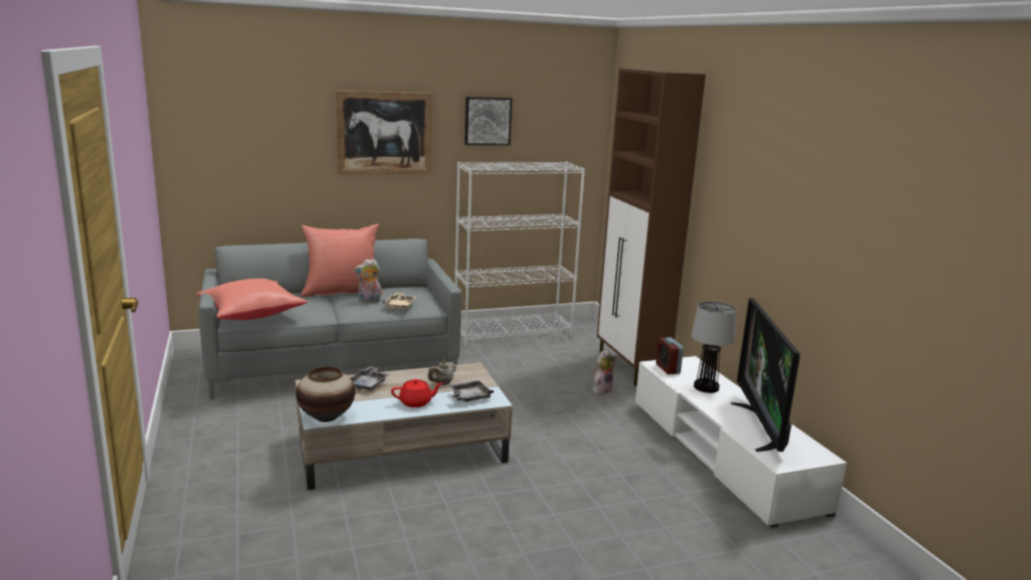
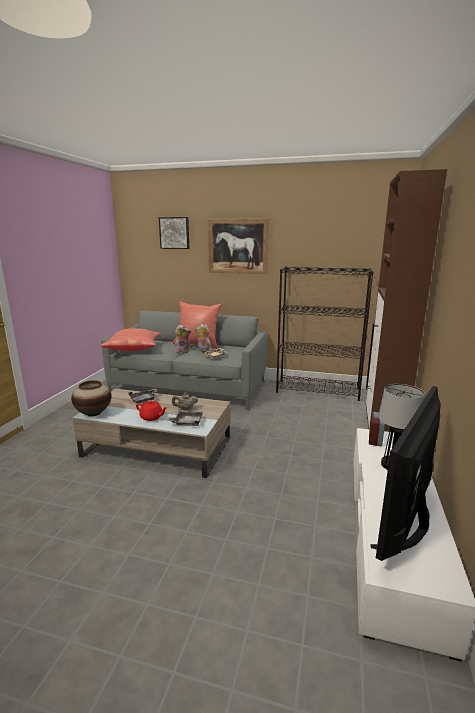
camera: 35 degrees right, 0 degrees up
white bookcase [455,162,585,346] -> black bookcase [276,267,374,401]
picture [465,97,512,145] -> picture moved to [159,217,189,249]
plush toy [592,350,616,395] -> plush toy moved to [175,325,191,353]

